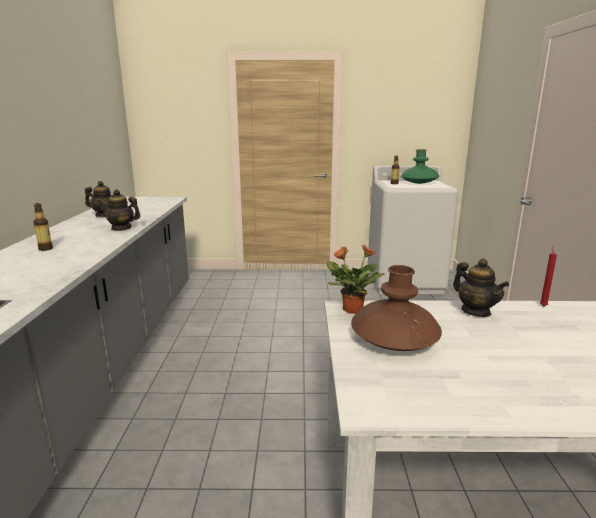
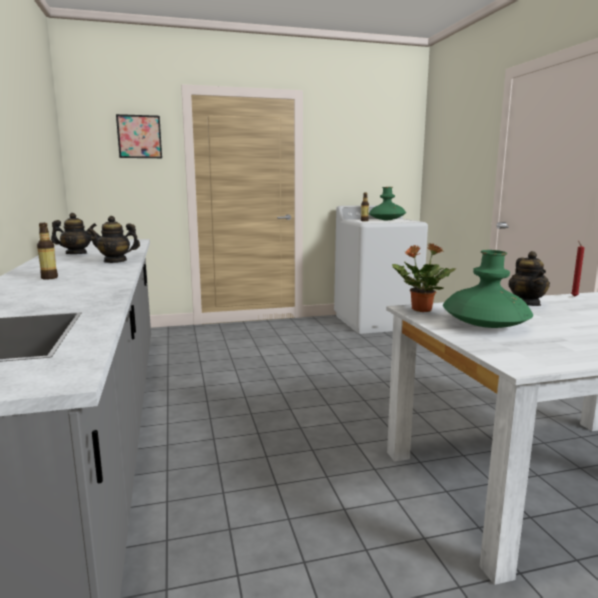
camera: 15 degrees left, 5 degrees down
brown vase [351,265,442,351] -> green vase [443,250,533,328]
teapot [453,259,509,317] -> teapot turned 45 degrees clockwise [508,251,550,306]
none -> picture [116,114,162,158]

